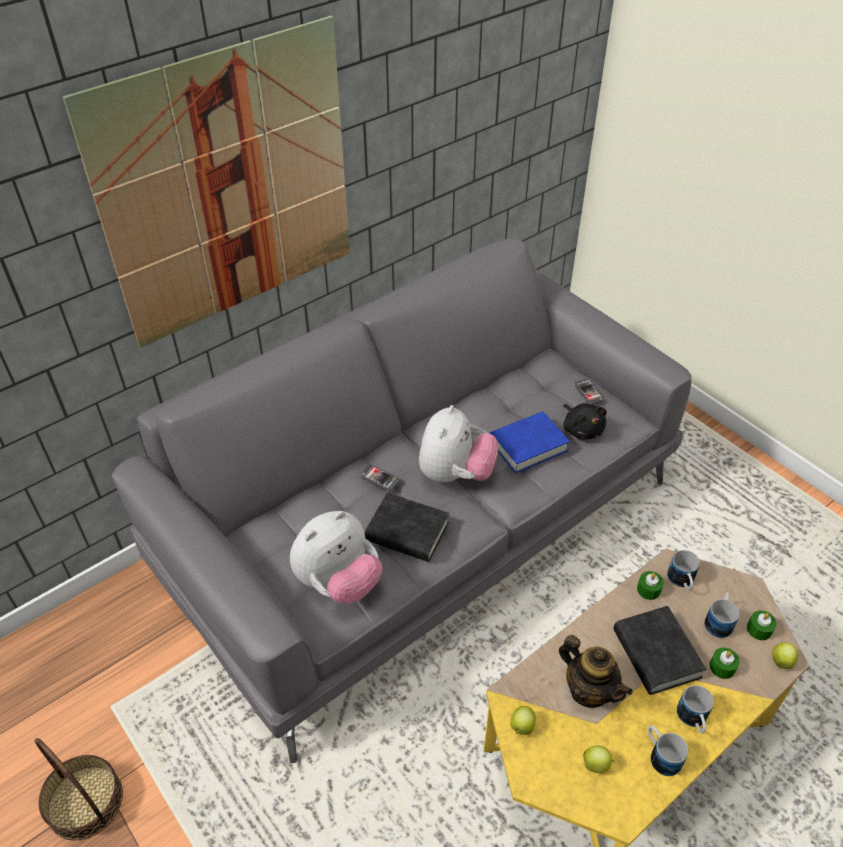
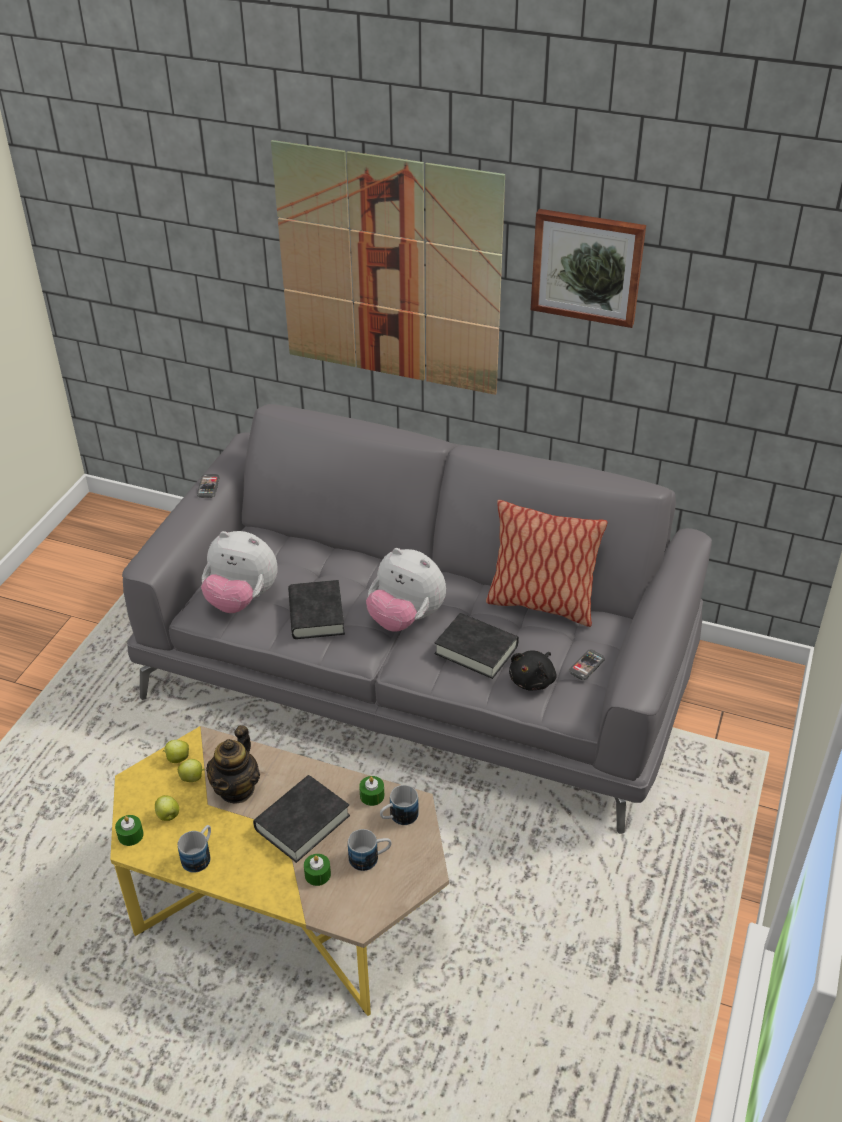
camera: 60 degrees right, 5 degrees down
basket [35,738,123,840] -> none
phone [360,465,400,492] -> phone moved to [197,474,220,498]
plush toy [419,405,499,482] -> plush toy turned 45 degrees clockwise [366,548,446,632]
blue book [490,412,570,474] -> black book [435,613,519,679]
mug [677,685,714,734] -> none
green candle [747,610,777,640] -> green candle moved to [115,815,144,846]
apple [772,642,798,669] -> apple moved to [178,759,205,782]
none -> pillow [486,500,607,627]
none -> picture [531,209,646,328]

